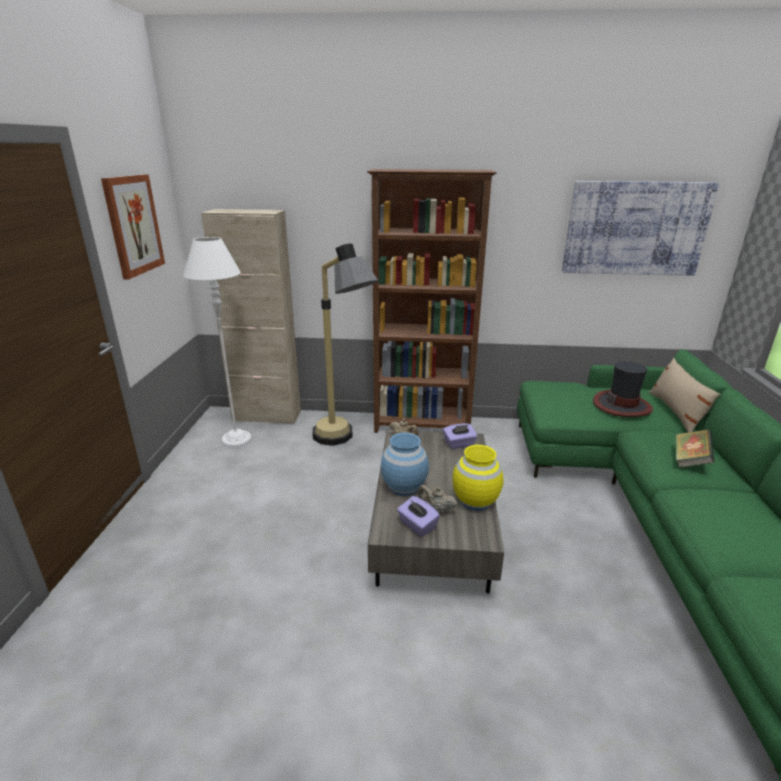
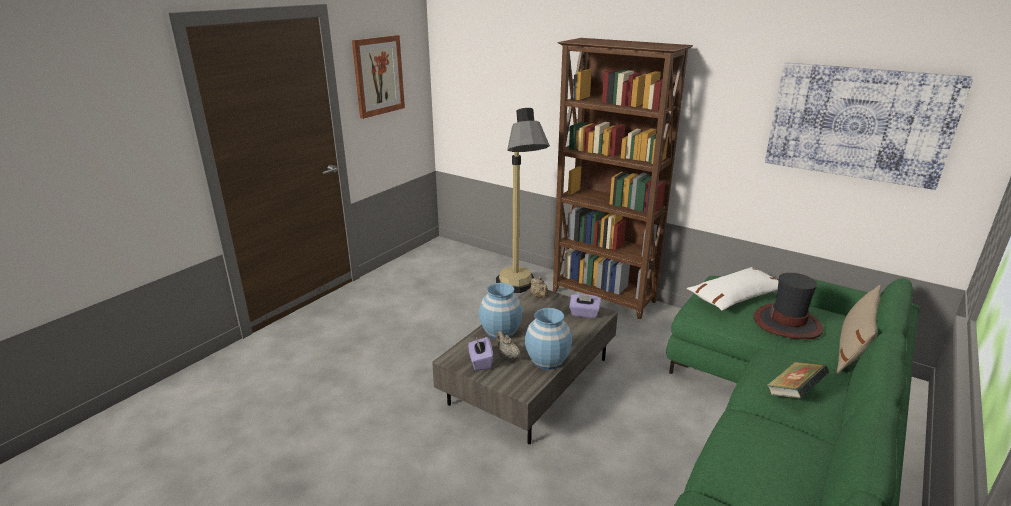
camera: 30 degrees right, 0 degrees up
white floor lamp [183,237,252,447] -> none
beige cabinet [201,209,301,424] -> none
yellow vase [452,445,504,511] -> blue vase [525,308,572,370]
none -> white pillow [687,267,779,311]

